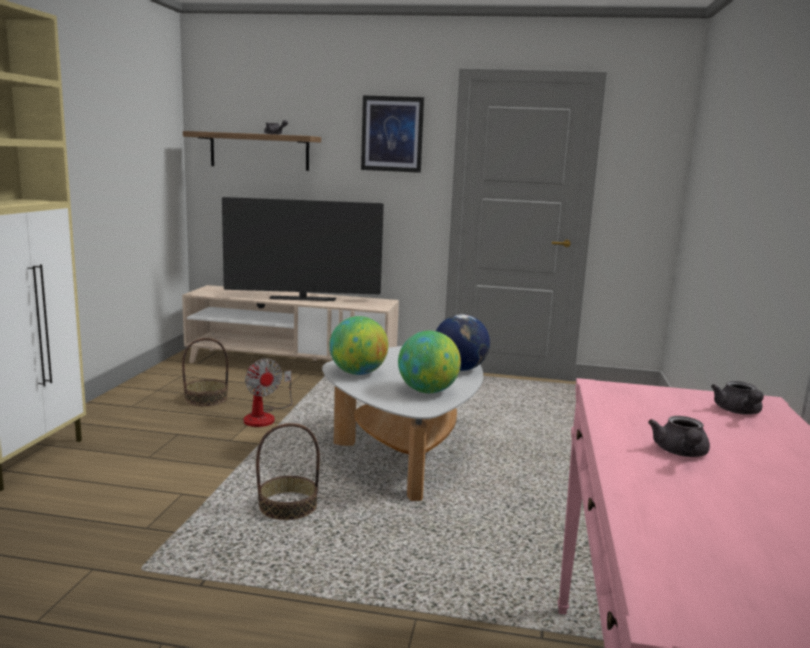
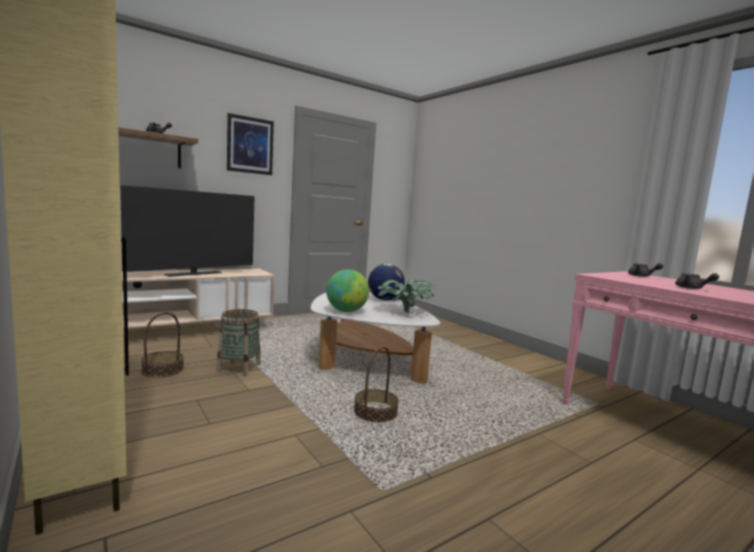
camera: 45 degrees left, 5 degrees down
fan [244,359,292,427] -> basket [216,309,261,376]
globe [398,331,461,393] -> potted plant [376,280,438,313]

